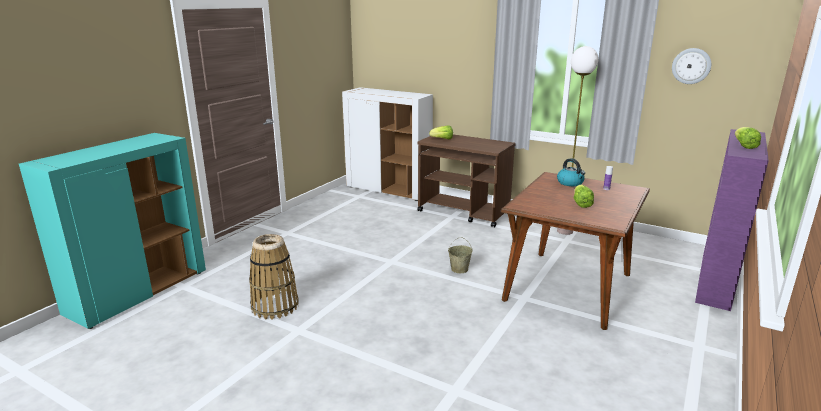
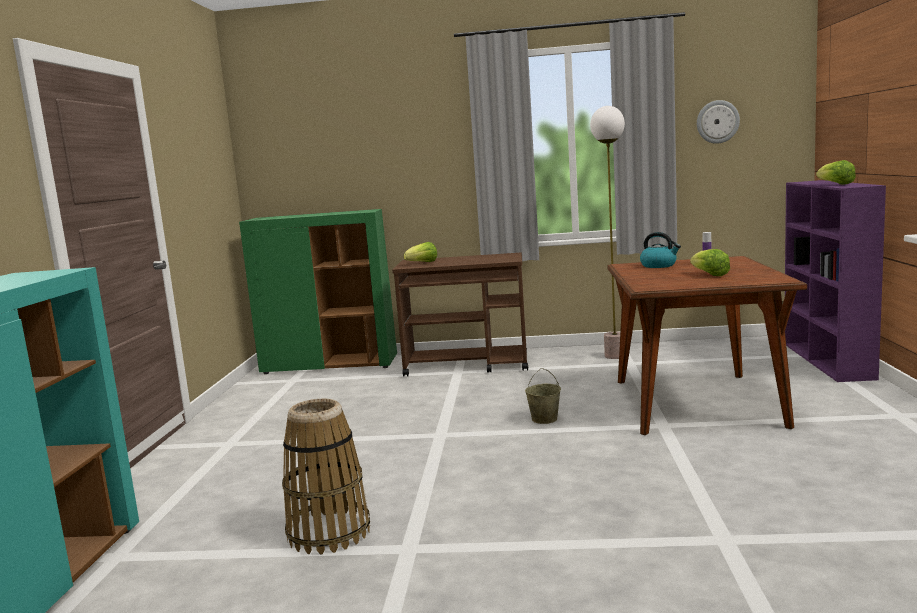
camera: 25 degrees left, 10 degrees down
white cabinet [342,87,433,201] -> green cabinet [239,209,397,374]

